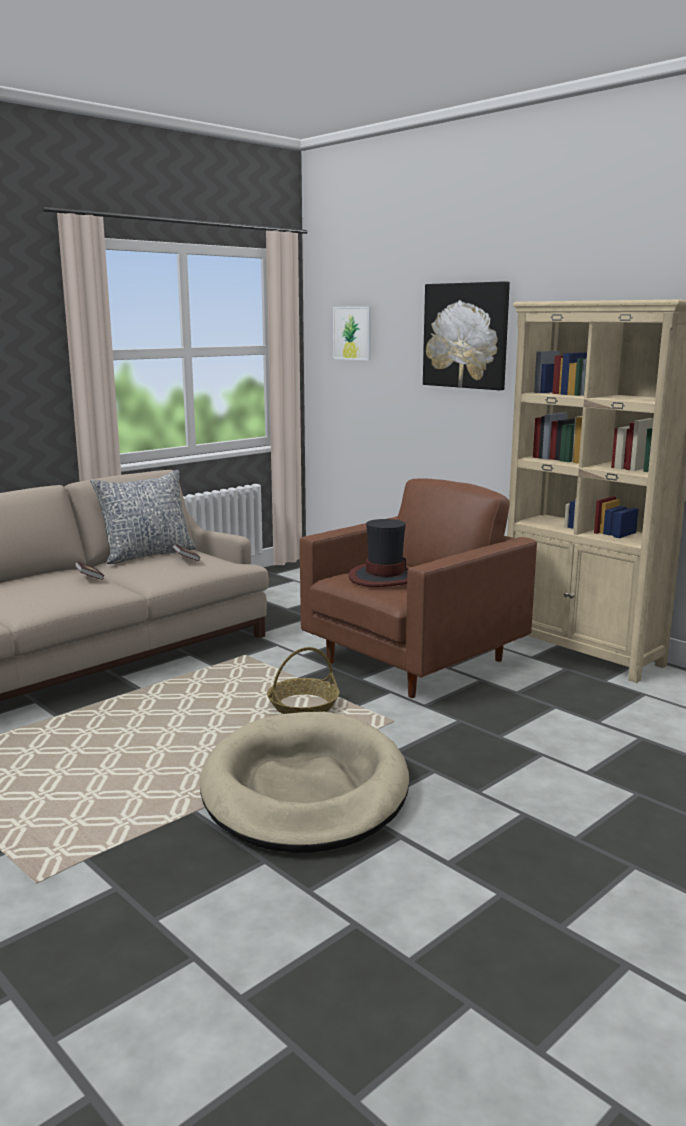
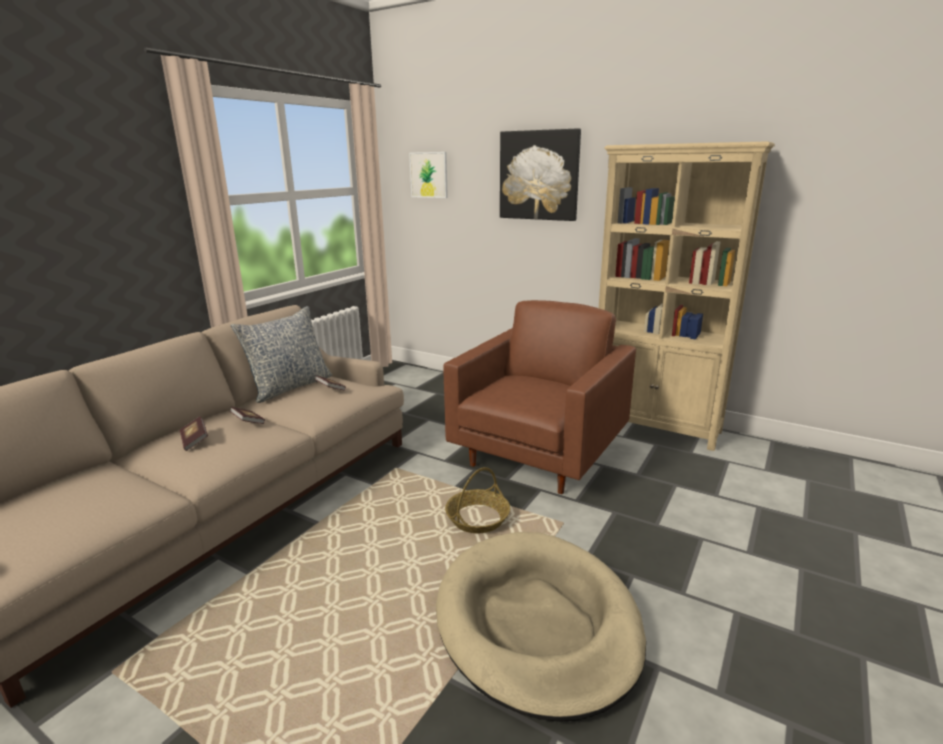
camera: 15 degrees left, 5 degrees up
hat [348,519,408,587] -> none
none -> book [179,416,208,451]

